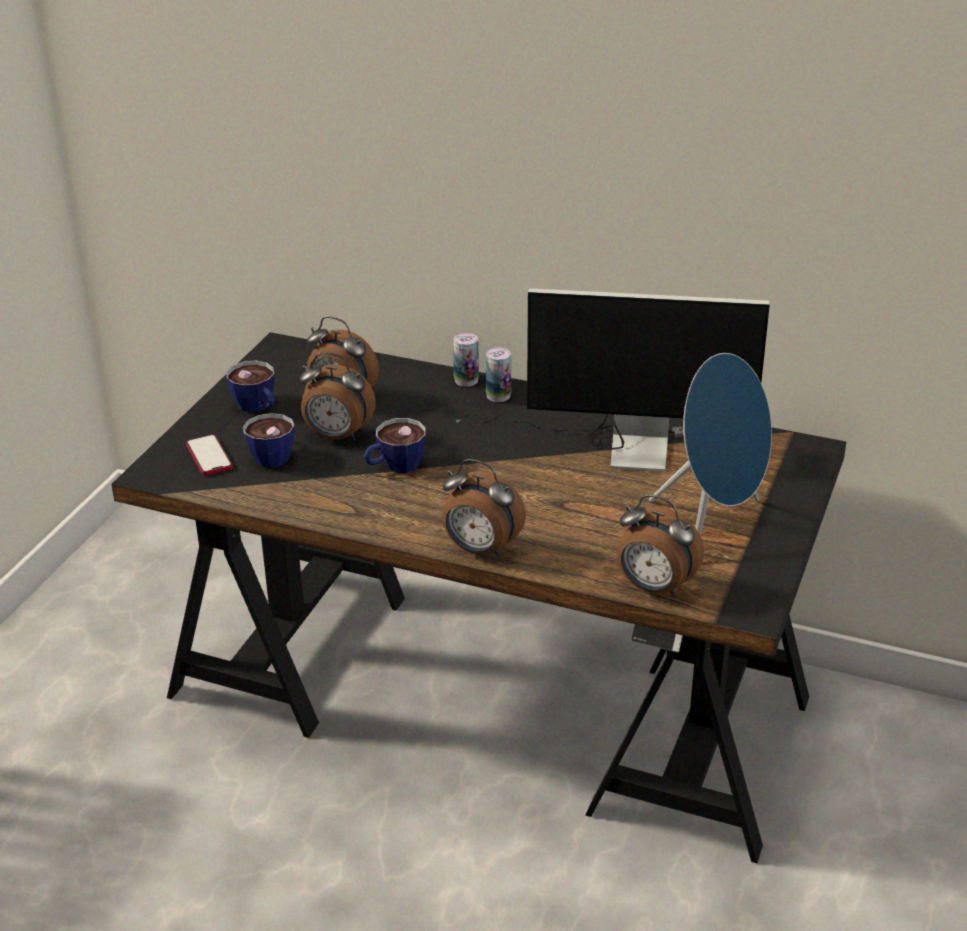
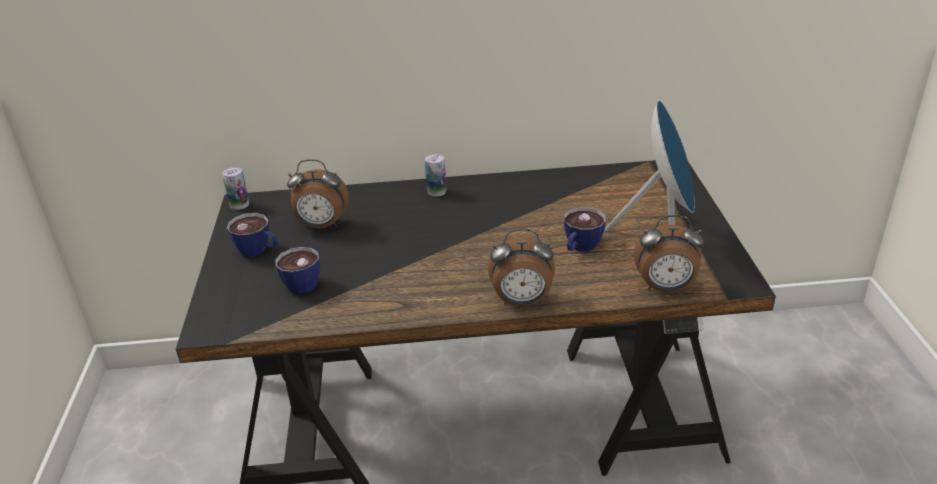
camera: 25 degrees left, 0 degrees up
phone [186,434,233,475] -> none
alarm clock [299,352,376,441] -> none
cup [364,418,426,473] -> cup moved to [564,207,606,252]
can [453,333,479,387] -> can moved to [222,167,249,210]
monitor [456,288,770,472] -> none

